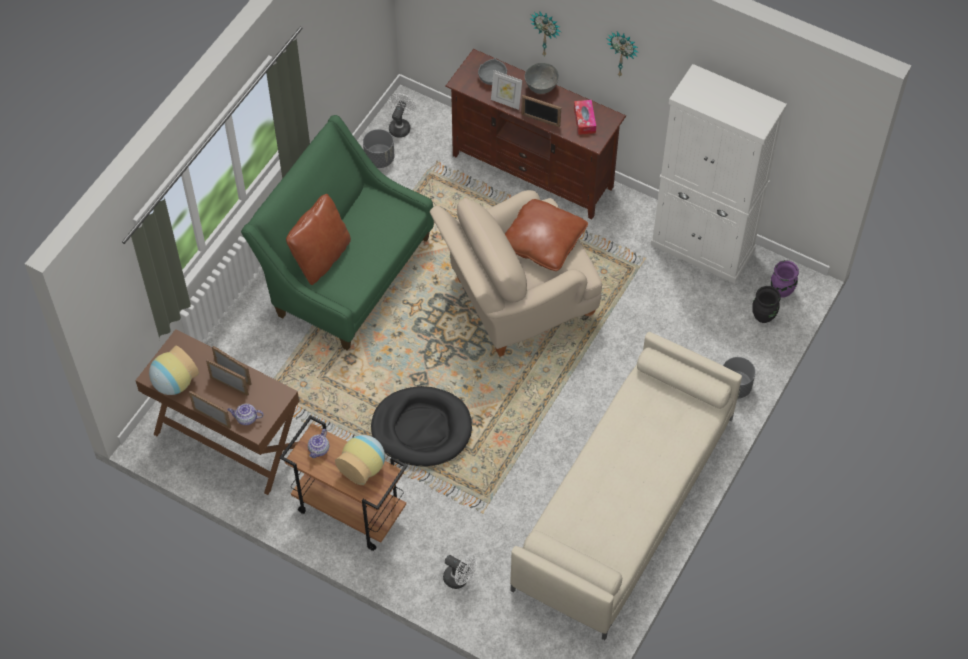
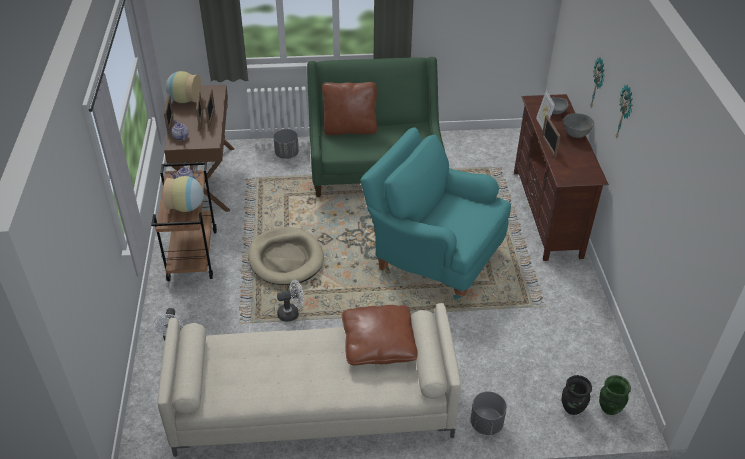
camera: 55 degrees right, 15 degrees down
grey planter [363,129,395,168] -> grey planter moved to [274,129,299,159]
black dog bed [371,386,472,467] -> beige dog bed [248,227,324,285]
white fan [389,93,416,138] -> white fan moved to [277,280,304,322]
beige armchair [430,190,602,357] -> turquoise armchair [360,127,511,299]
brown pillow [505,199,588,271] -> brown pillow moved to [342,305,418,365]
tissue box [574,100,596,135] -> none
white cabinet [650,64,787,284] -> none
purple vase [771,260,799,298] -> green vase [599,375,631,415]

